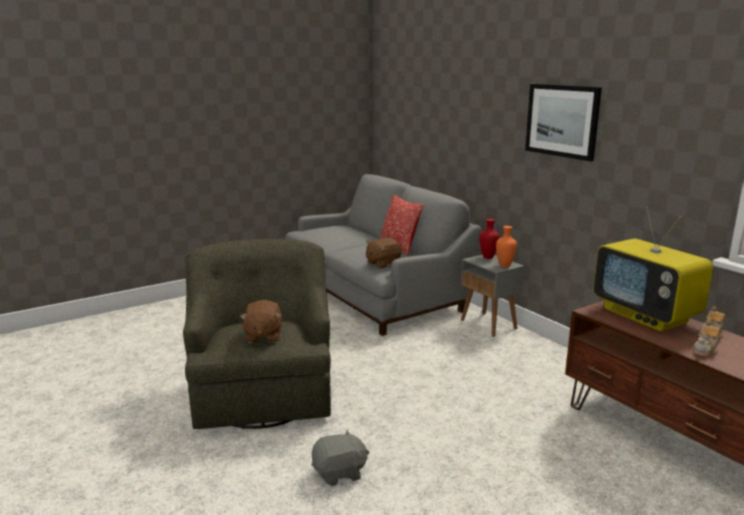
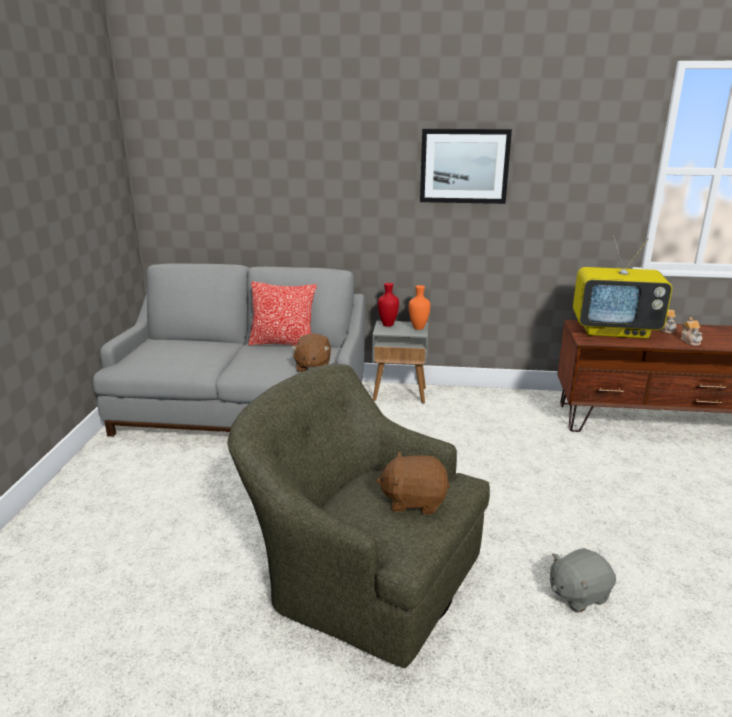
camera: 50 degrees left, 5 degrees up
brown plush toy [239,300,282,343] -> brown plush toy turned 150 degrees clockwise [377,451,450,515]
grey plush toy [312,429,369,486] -> grey plush toy turned 135 degrees counterclockwise [550,548,616,613]

